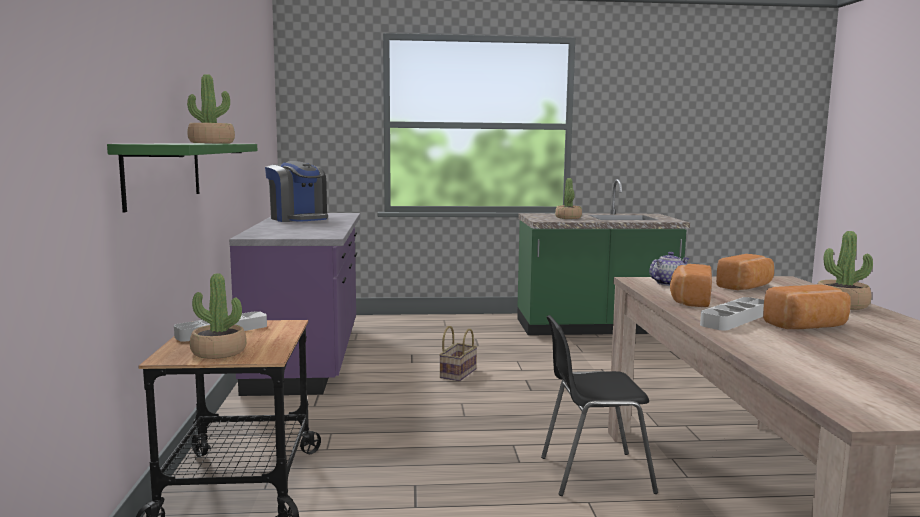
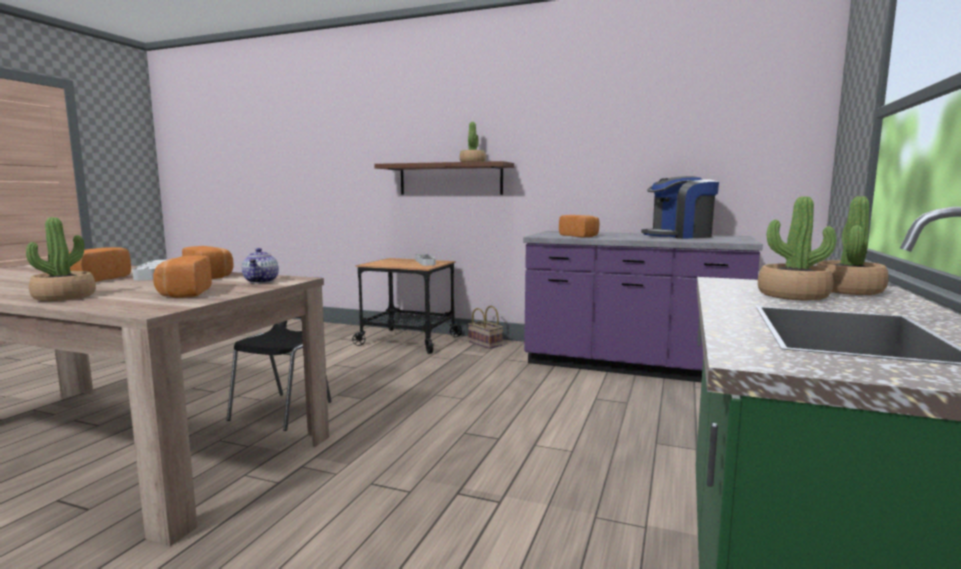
camera: 115 degrees right, 0 degrees up
green shelf [107,143,257,212] -> brown shelf [374,161,514,195]
potted plant [190,273,247,359] -> potted plant moved to [816,196,889,295]
basket [439,326,477,381] -> basket moved to [468,306,503,349]
none -> bread [559,215,599,237]

